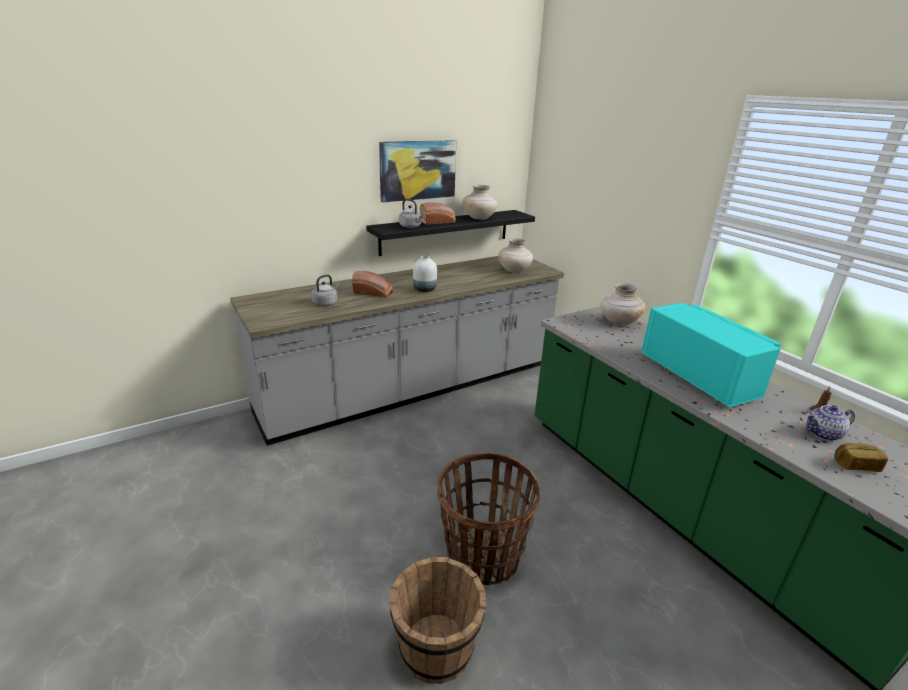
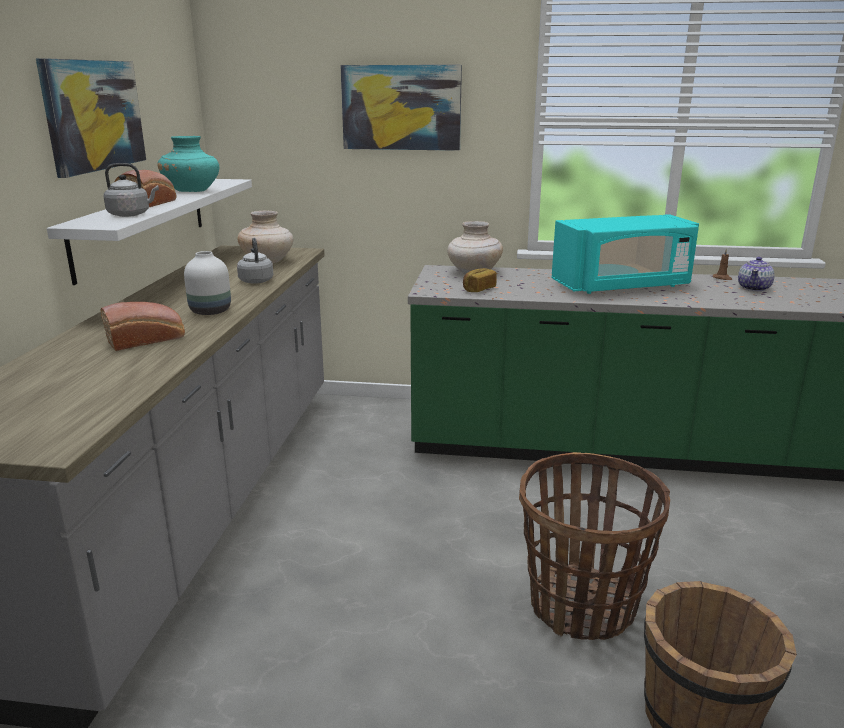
camera: 50 degrees left, 5 degrees down
grey kettle [312,274,341,306] -> grey kettle moved to [237,238,273,284]
black shelf [367,210,535,256] -> white shelf [47,179,252,285]
beige vase [462,185,498,220] -> turquoise vase [157,136,219,192]
turquoise microwave [641,303,781,407] -> turquoise microwave turned 150 degrees clockwise [552,214,699,294]
bread [835,443,888,472] -> bread moved to [463,268,497,292]
none -> picture [340,65,462,151]

